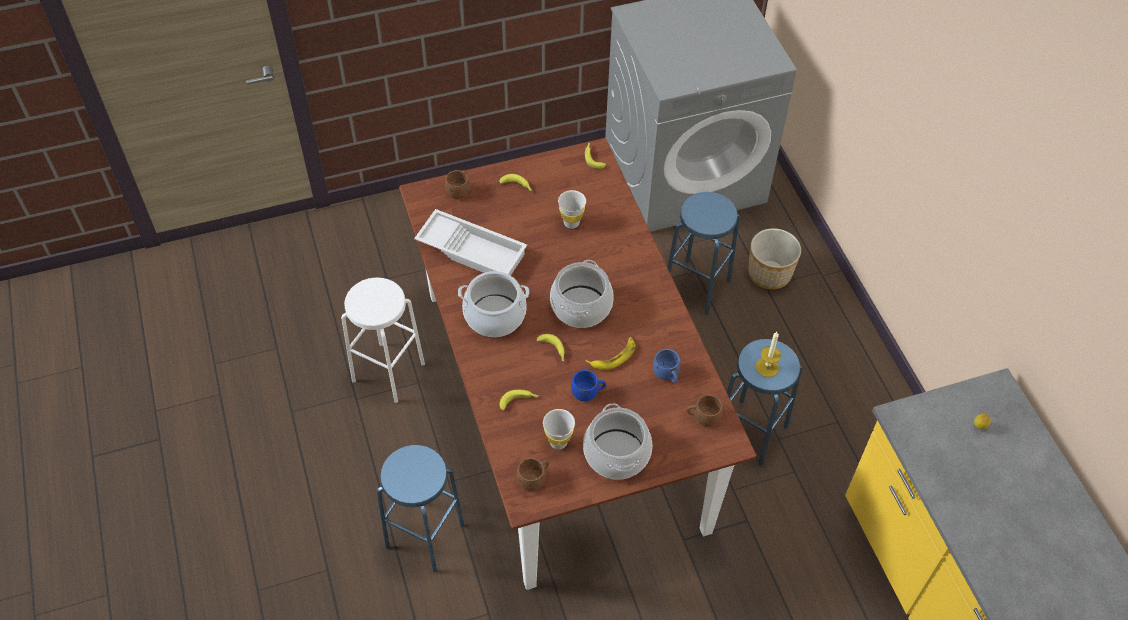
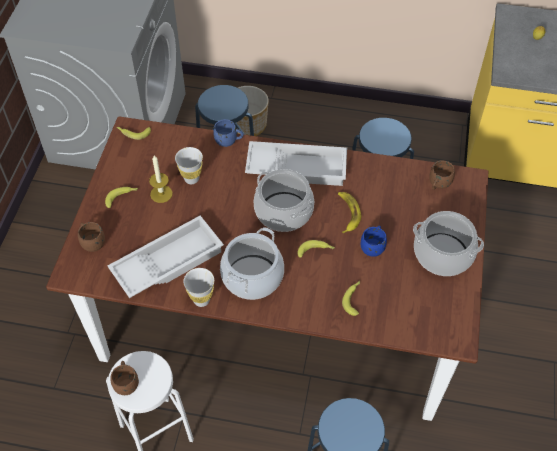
camera: 60 degrees left, 0 degrees up
brown mug [517,458,549,491] -> brown mug moved to [110,361,139,395]
white cup [543,409,575,450] -> white cup moved to [183,268,214,307]
blue mug [653,349,680,383] -> blue mug moved to [213,119,244,147]
candle [756,332,781,377] -> candle moved to [149,155,173,203]
none -> white tray [245,141,347,186]

